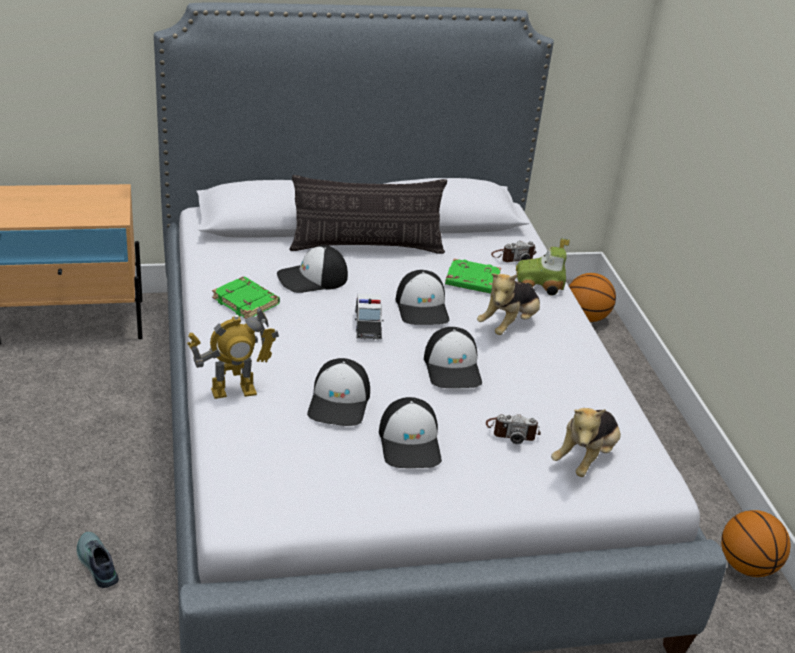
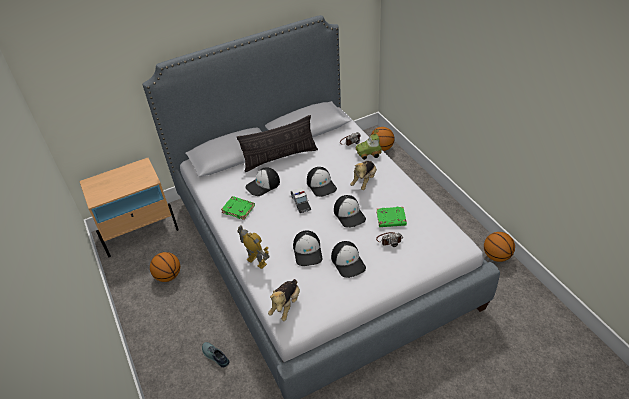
camera: 10 degrees left, 10 degrees up
toy robot [187,306,279,399] -> toy robot turned 105 degrees counterclockwise [237,225,270,269]
green book [445,259,501,294] -> green book moved to [376,207,407,227]
plush toy [551,408,621,477] -> plush toy moved to [268,279,300,321]
none -> basketball [150,252,180,282]

